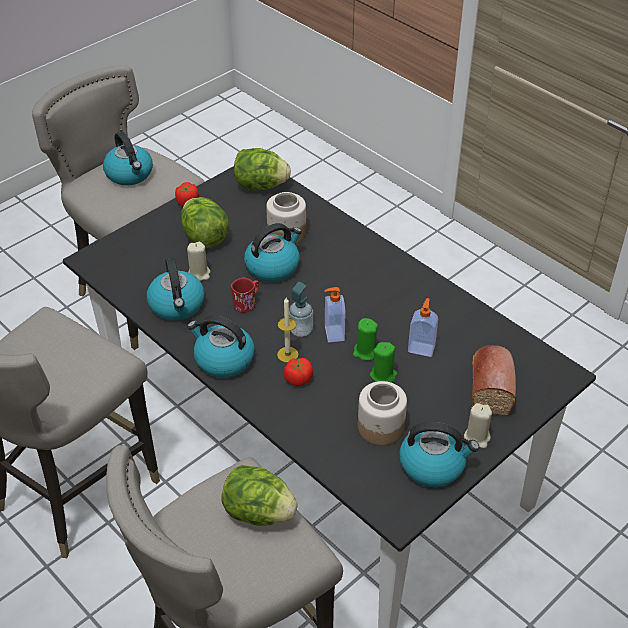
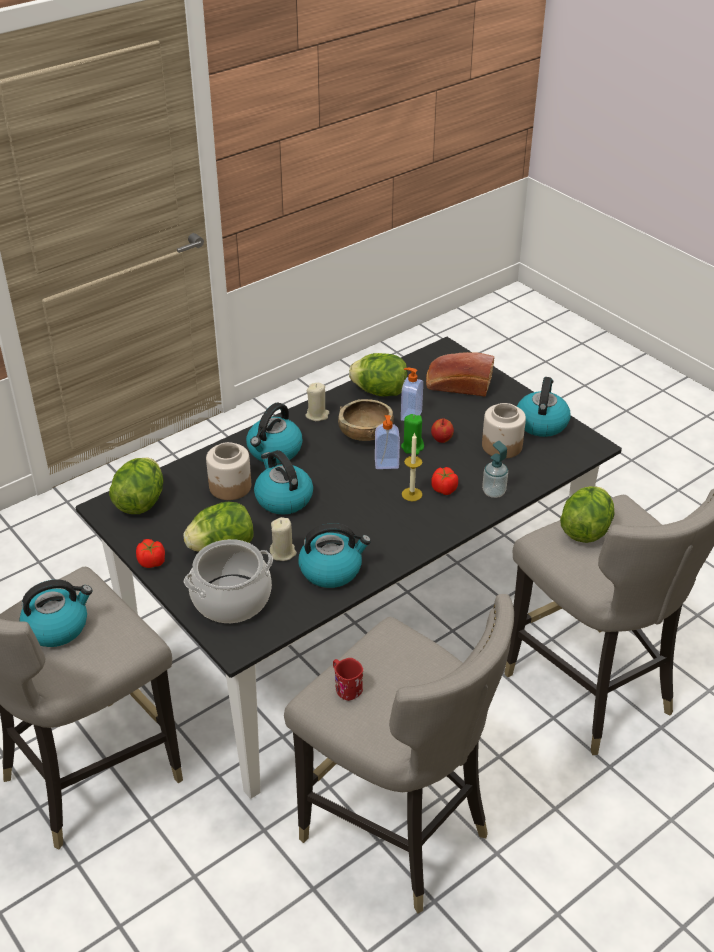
camera: 85 degrees left, 5 degrees down
kettle [187,316,255,378] -> kettle moved to [246,403,303,464]
red mug [231,277,259,313] -> red mug moved to [333,658,364,701]
soap dispenser [289,282,313,337] -> soap dispenser moved to [482,441,508,498]
green candle [370,342,398,383] -> apple [431,418,454,443]
beige candle [464,403,492,448] -> beige candle moved to [305,383,329,421]
none -> cooking pot [184,539,273,623]
none -> brown bowl [338,399,394,441]
none -> lettuce [349,353,407,396]

